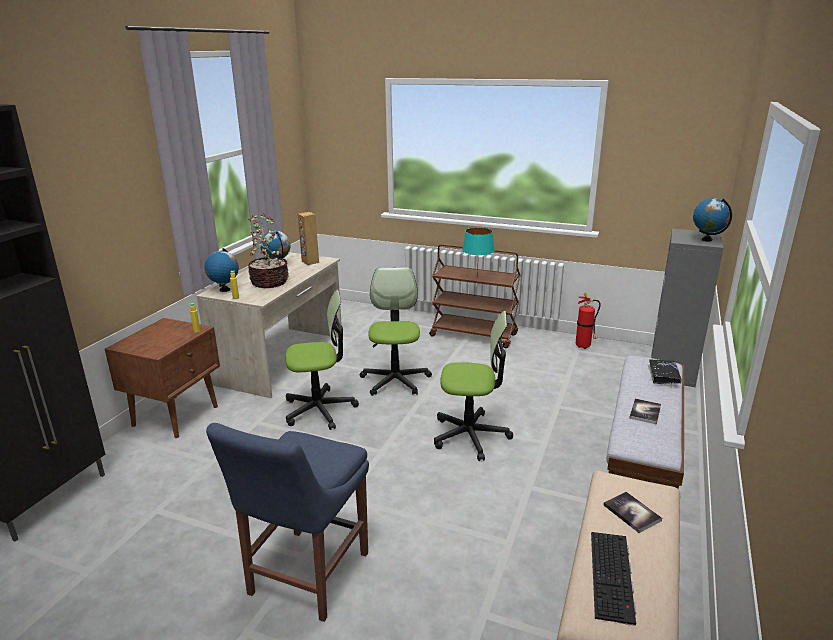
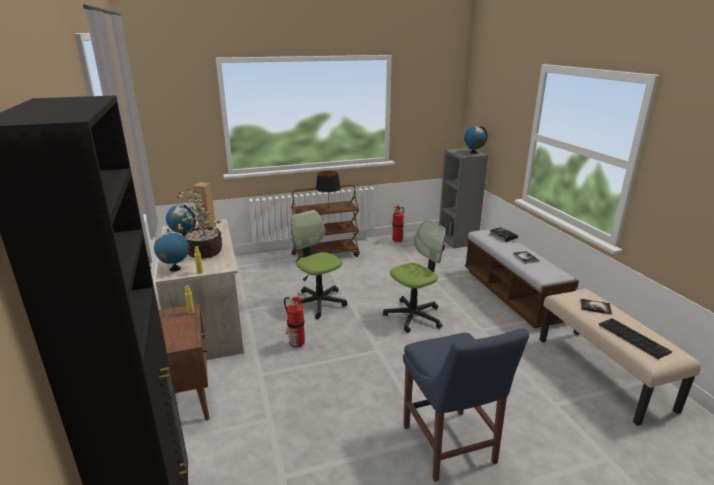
camera: 40 degrees left, 0 degrees up
office chair [285,290,359,430] -> fire extinguisher [284,293,305,348]
turquoise table lamp [462,228,495,278] -> black table lamp [316,171,341,203]

